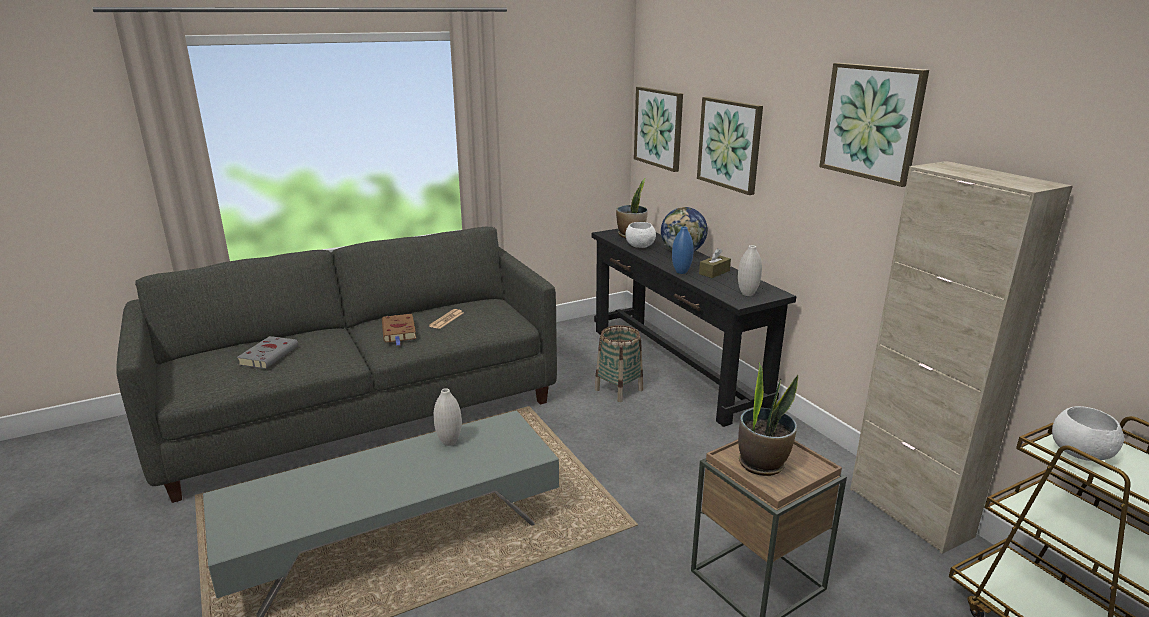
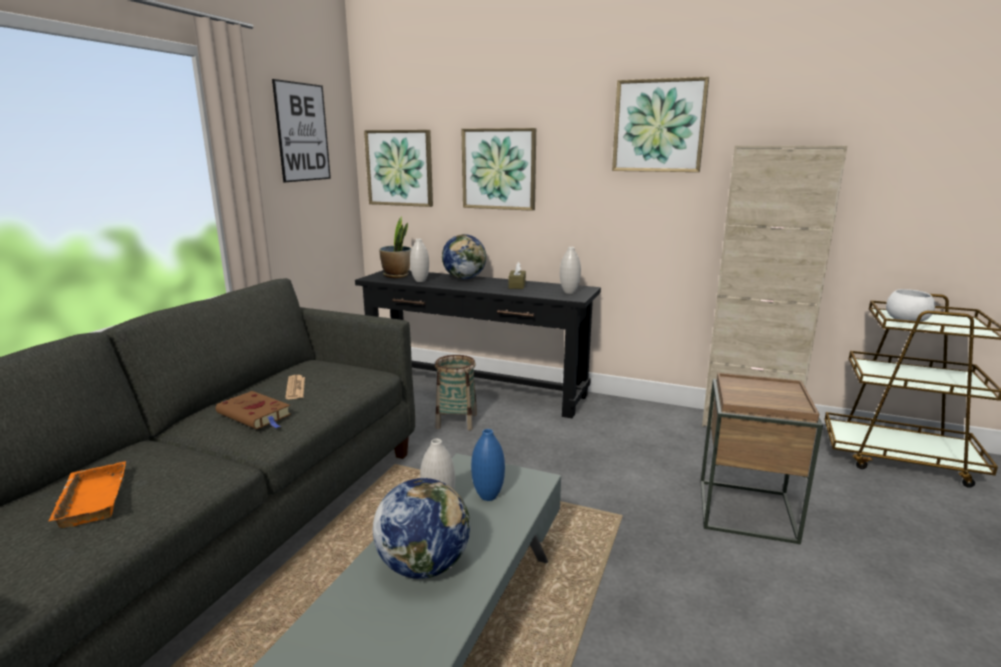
camera: 40 degrees left, 5 degrees down
grey book [237,336,298,369] -> orange tray [49,461,126,528]
white bowl [625,222,656,248] -> white vase [410,239,429,282]
blue vase [672,227,694,274] -> blue vase moved to [471,429,505,501]
potted plant [738,362,798,476] -> none
none -> picture [272,79,331,182]
none -> globe [373,478,470,579]

